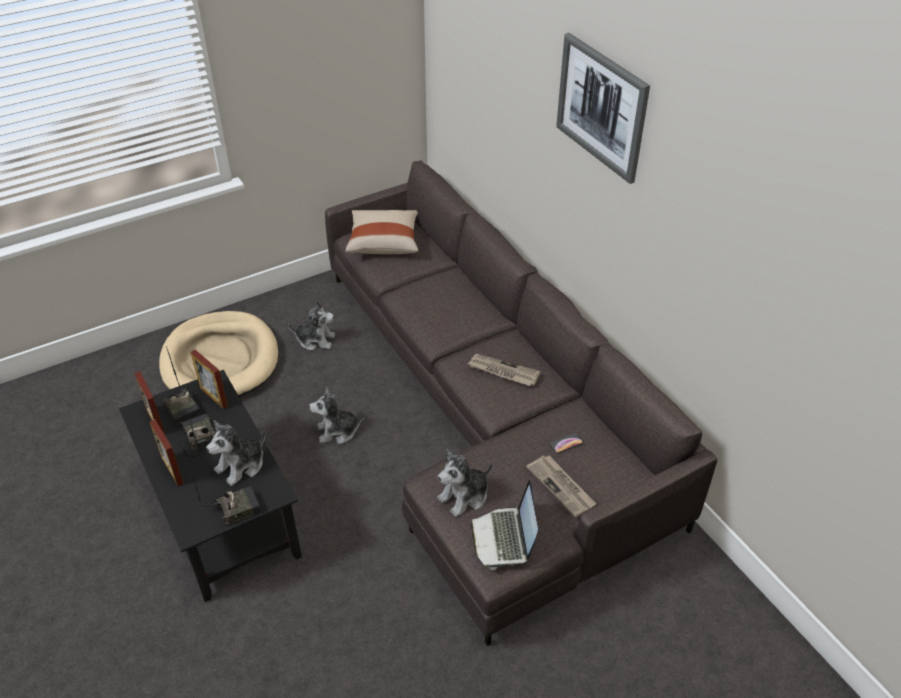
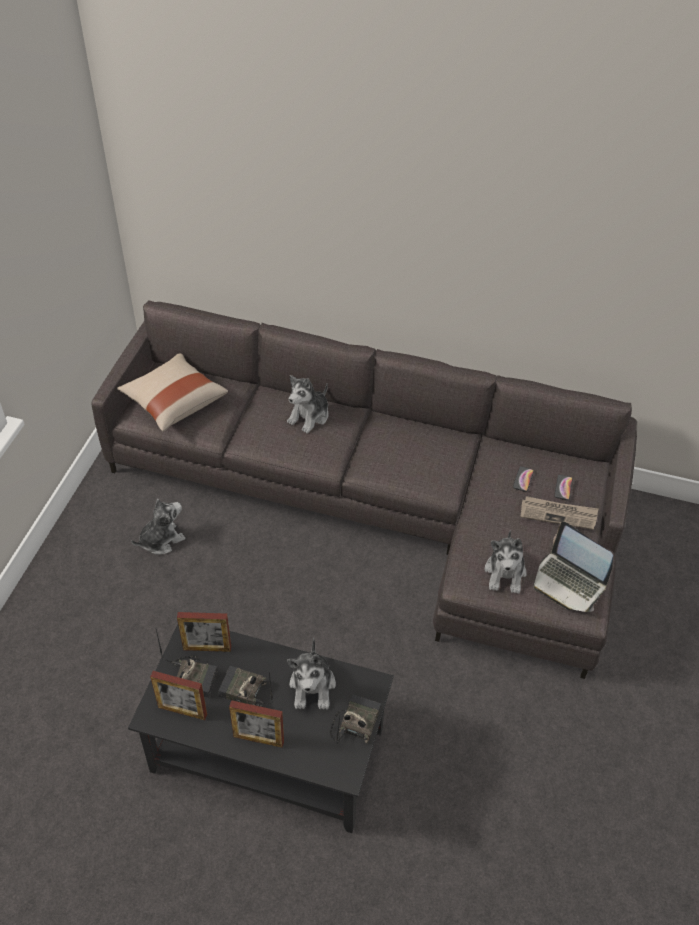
camera: 45 degrees left, 5 degrees up
beige dog bed [159,311,278,397] -> none
plush toy [309,386,366,444] -> plush toy moved to [287,375,328,433]
newspaper [468,354,540,386] -> none
picture [556,33,650,184] -> none
none -> phone [554,475,573,500]

